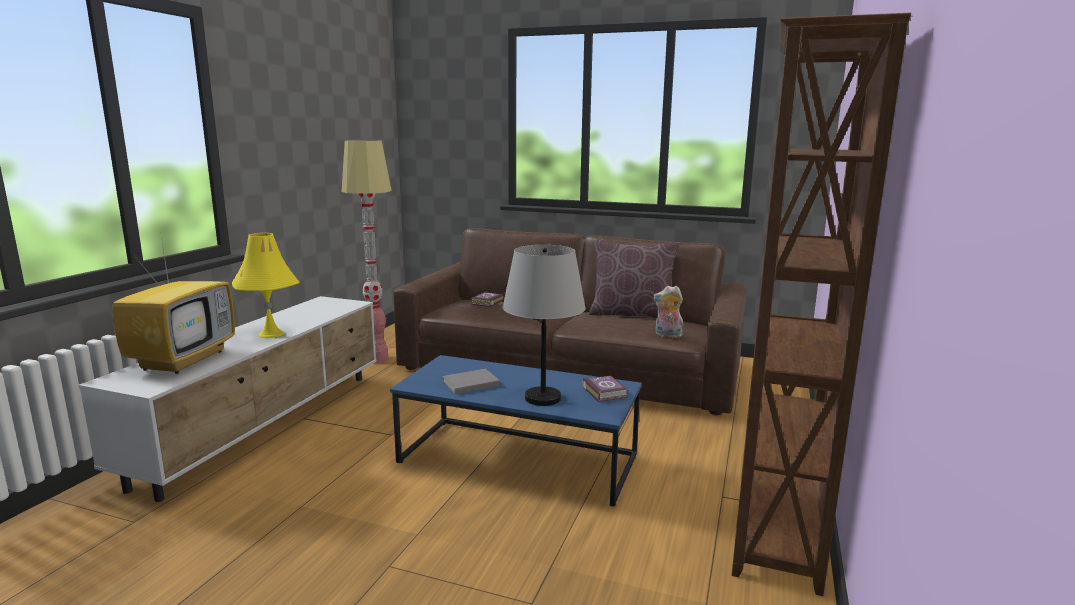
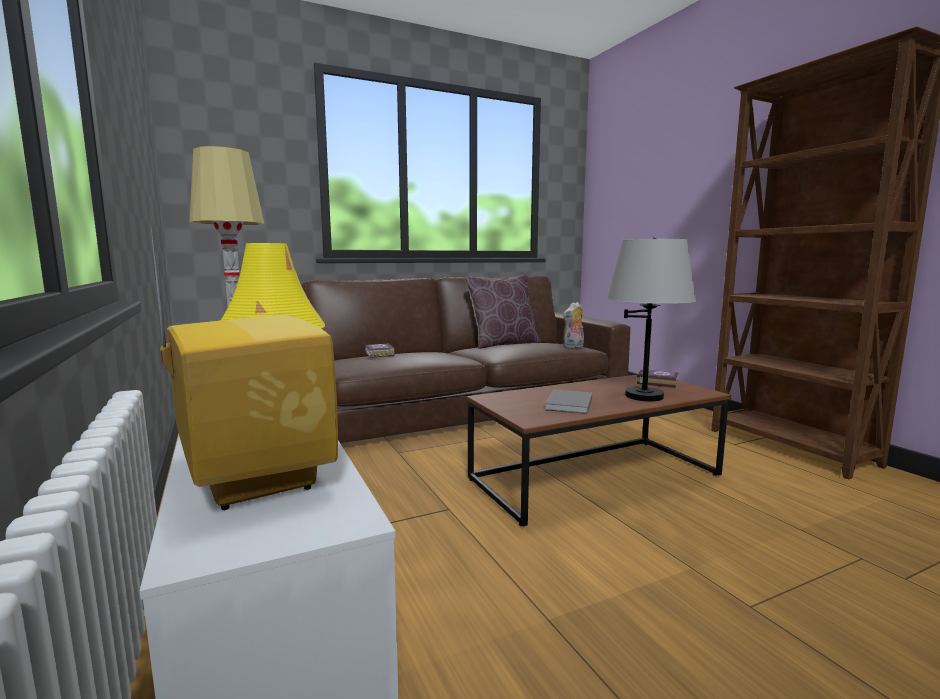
camera: 45 degrees left, 5 degrees down
blue coffee table [390,355,642,507] -> brown coffee table [466,375,731,526]

